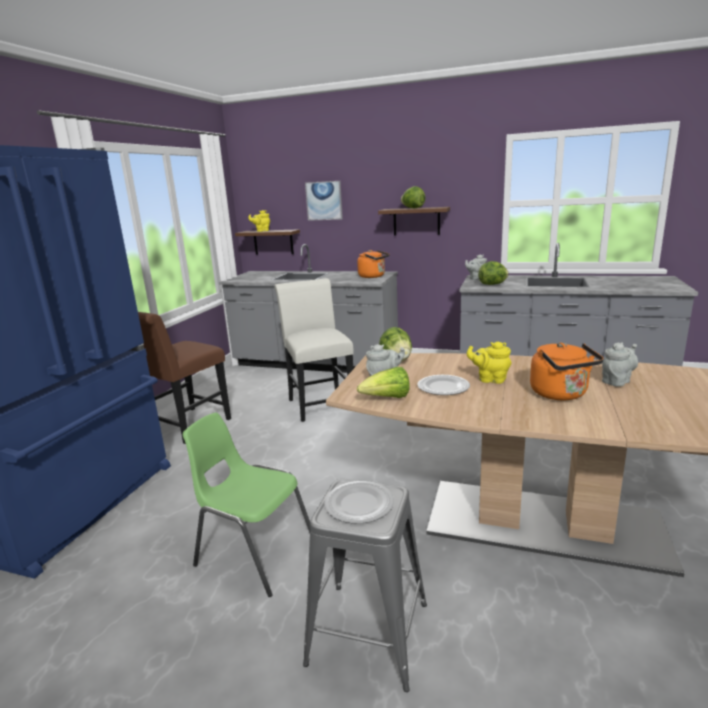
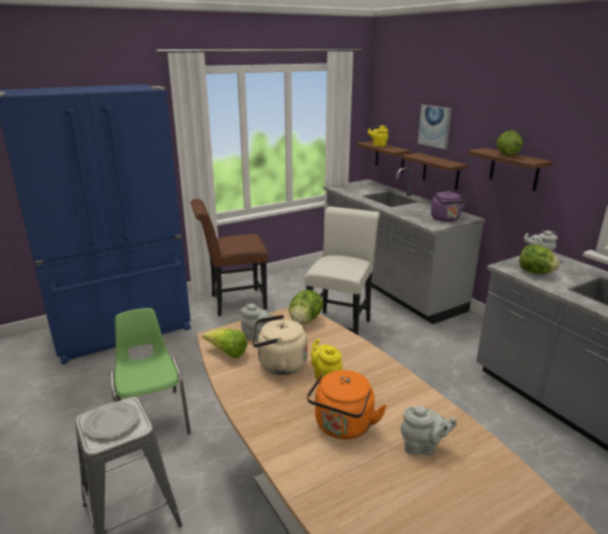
camera: 40 degrees right, 5 degrees up
orange kettle [357,250,390,278] -> purple kettle [431,191,468,222]
plate [417,375,470,395] -> beige kettle [252,315,307,375]
none -> brown shelf [402,153,468,190]

